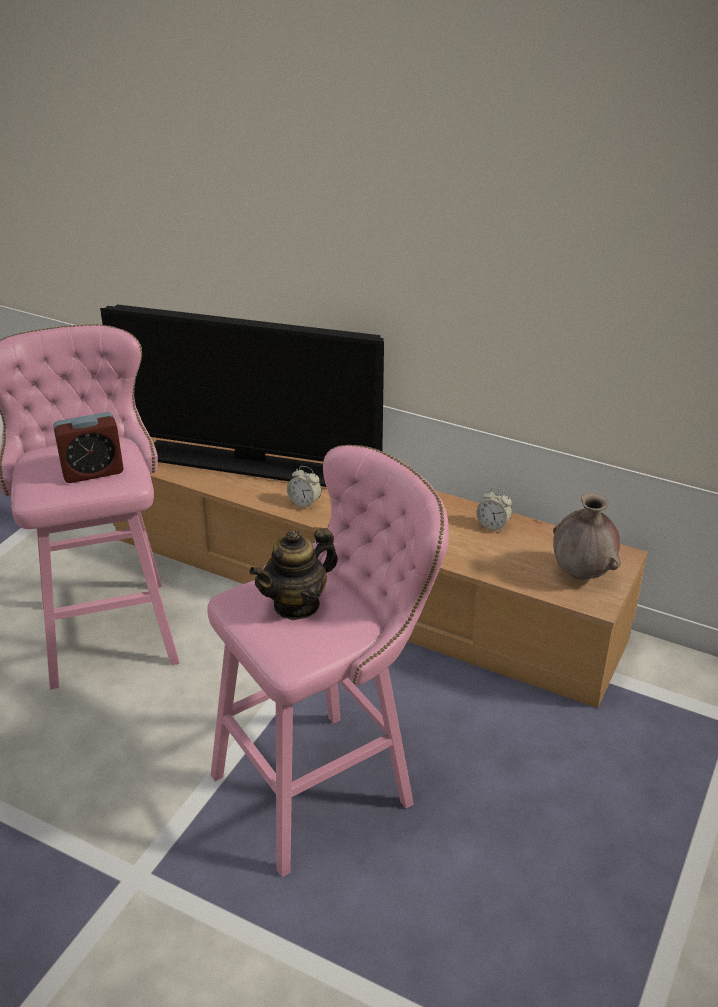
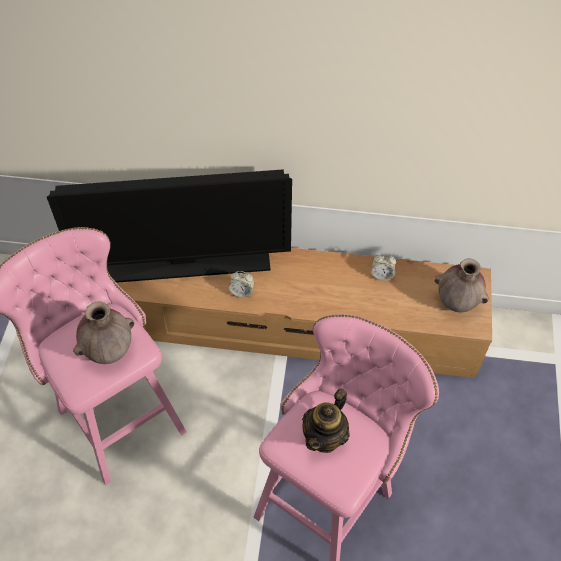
camera: 20 degrees left, 20 degrees up
alarm clock [53,412,124,483] -> brown vase [73,302,135,364]

